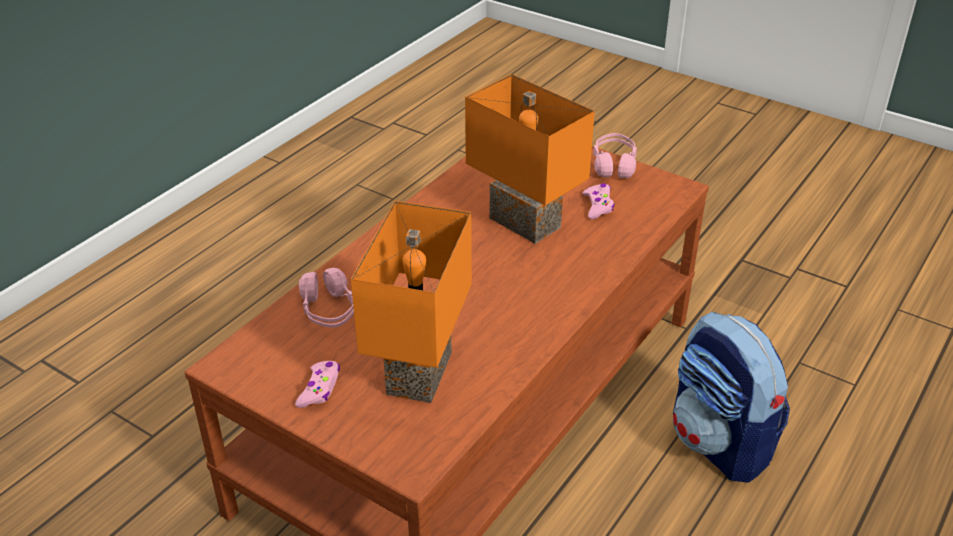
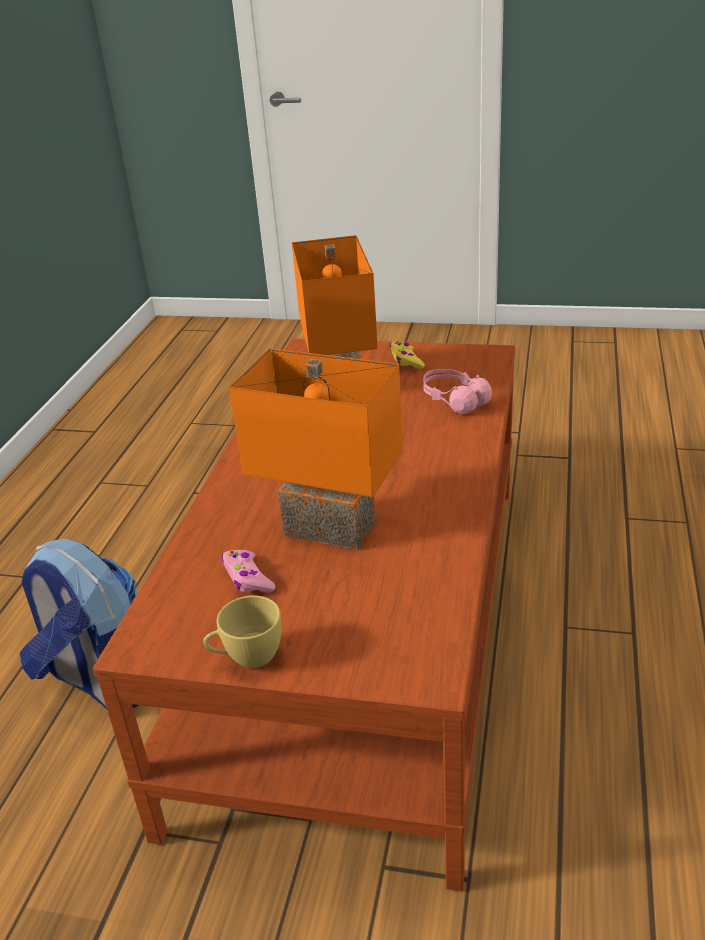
camera: 160 degrees right, 5 degrees down
pink game controller [295,361,340,408] -> yellow game controller [390,342,425,369]
pink headphones [593,133,637,178] -> yellow cup [203,595,281,668]

